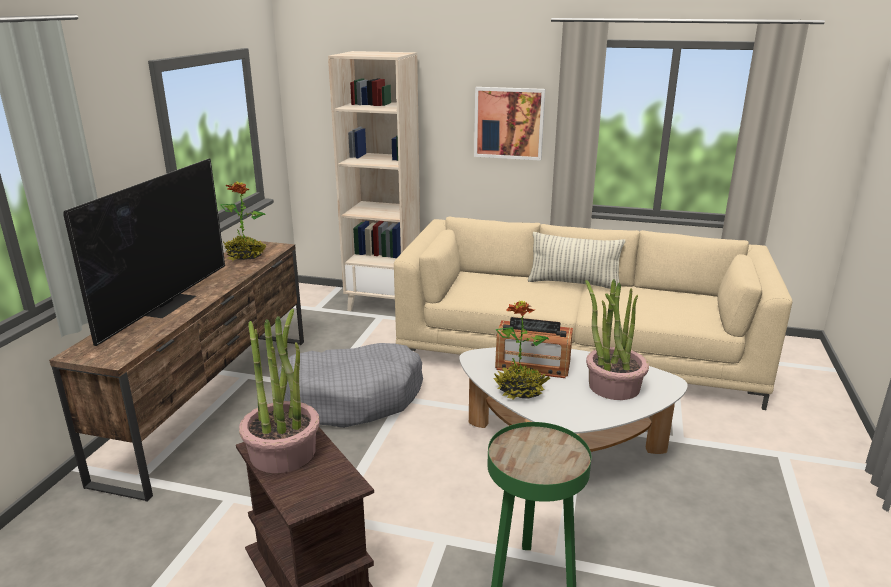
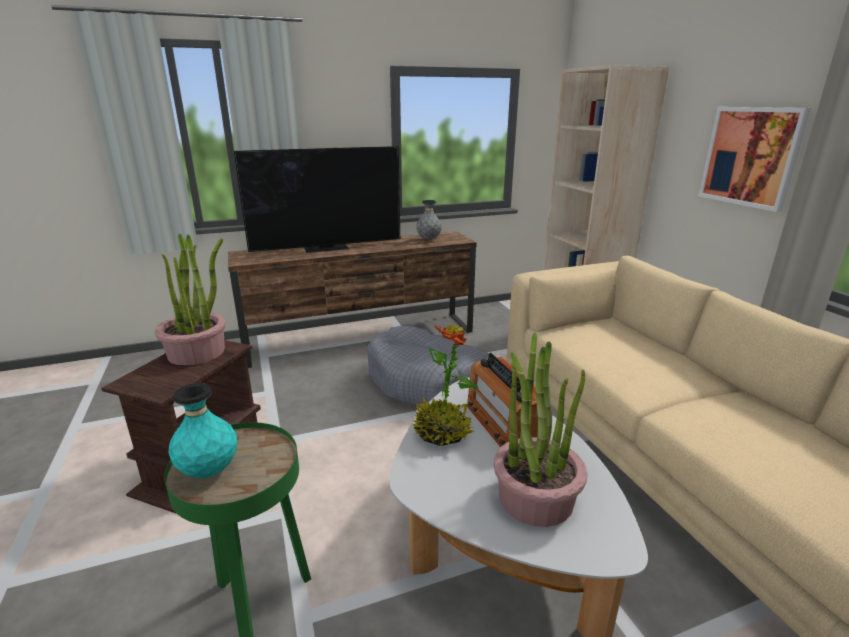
camera: 55 degrees right, 0 degrees up
potted plant [220,182,267,261] -> grey vase [416,200,442,240]
pillow [528,232,625,291] -> none
none -> turquoise vase [168,383,237,478]

